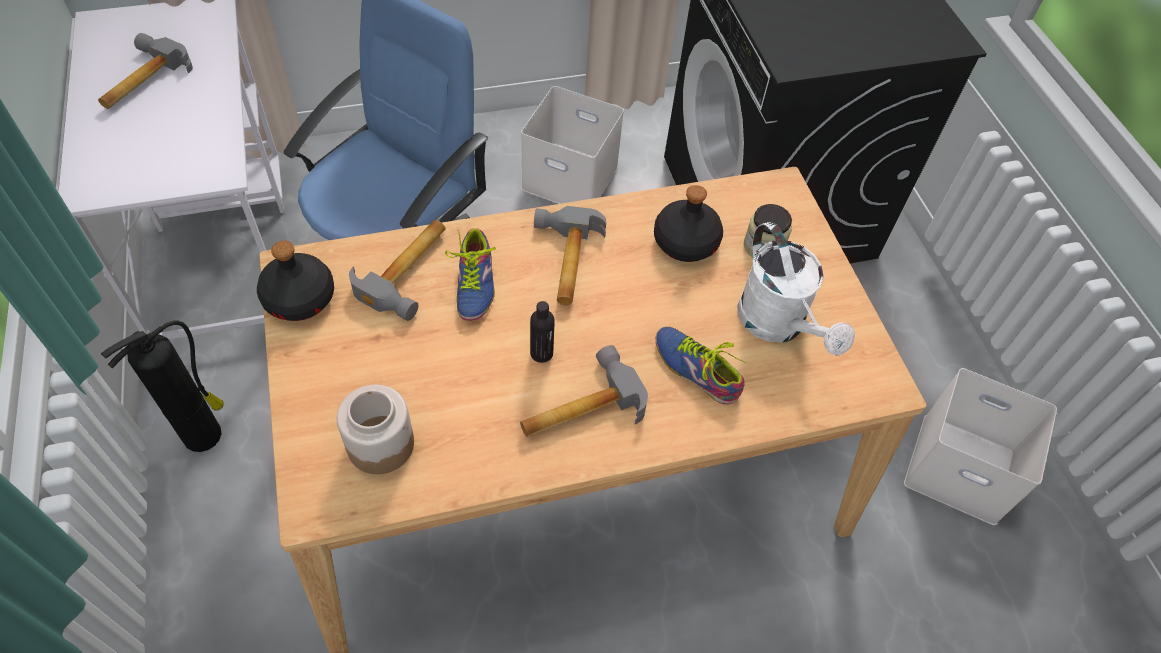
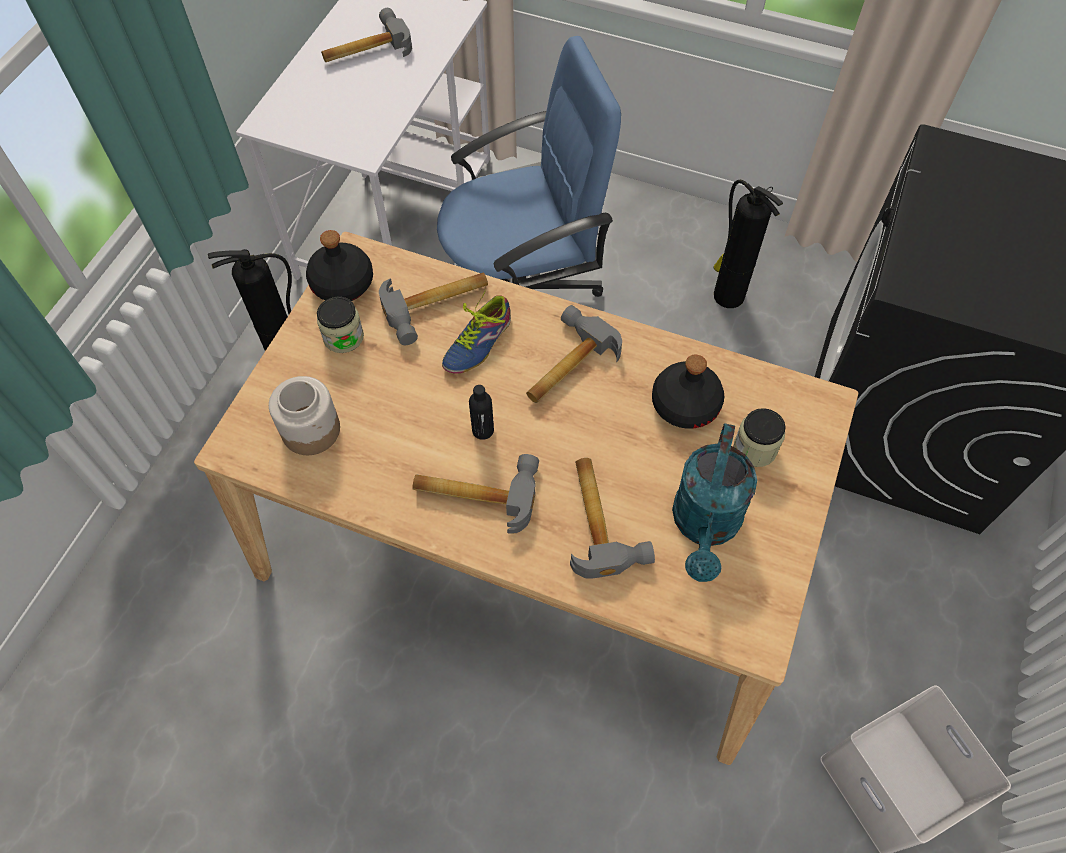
camera: 40 degrees right, 5 degrees up
white storage box [521,86,624,204] -> fire extinguisher [714,180,783,308]
shoe [656,327,747,404] -> hammer [570,458,655,579]
white watering can [737,222,855,355] -> turquoise watering can [672,423,757,582]
none -> jar [317,297,364,353]

